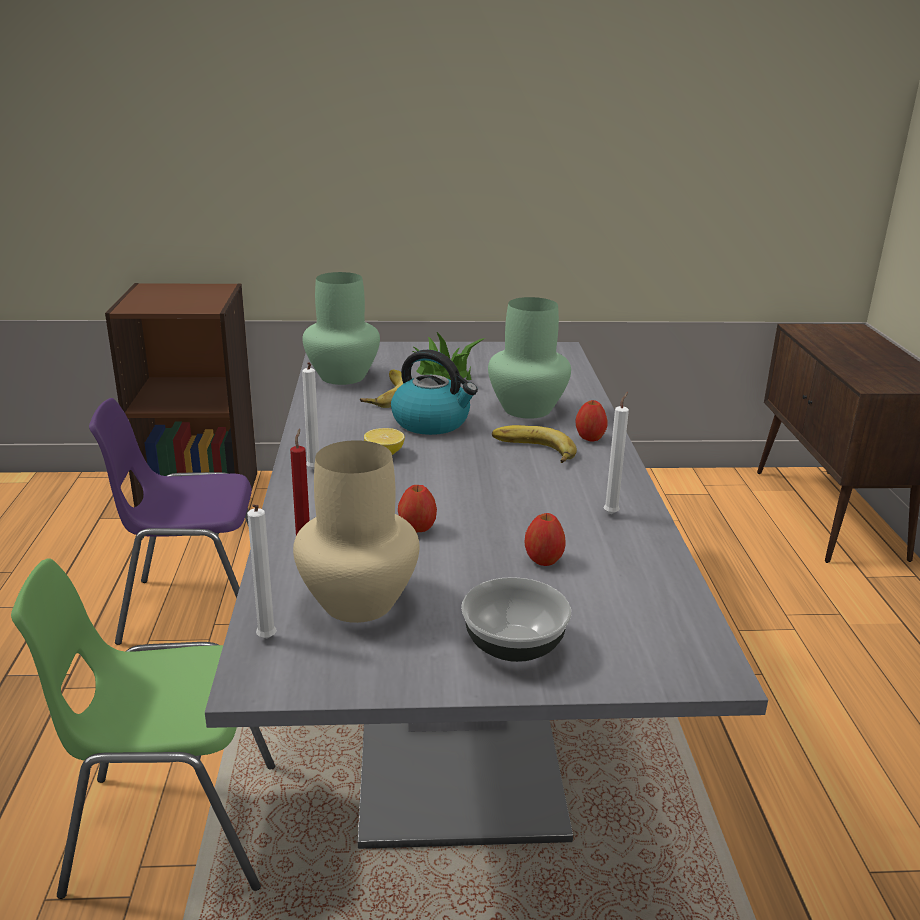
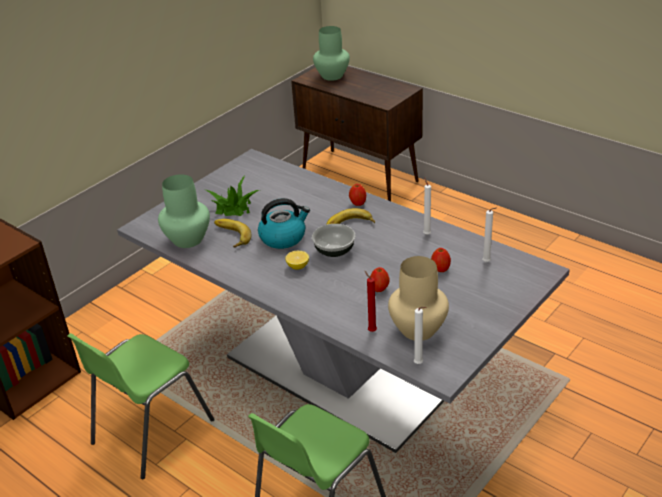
camera: 45 degrees left, 10 degrees up
purple chair [89,398,252,645] -> green chair [67,333,215,479]
white candle [302,362,319,469] -> white candle moved to [483,208,496,262]
bowl [461,577,571,662] -> bowl moved to [312,224,355,257]
green vase [488,297,571,419] -> green vase moved to [313,26,350,81]

